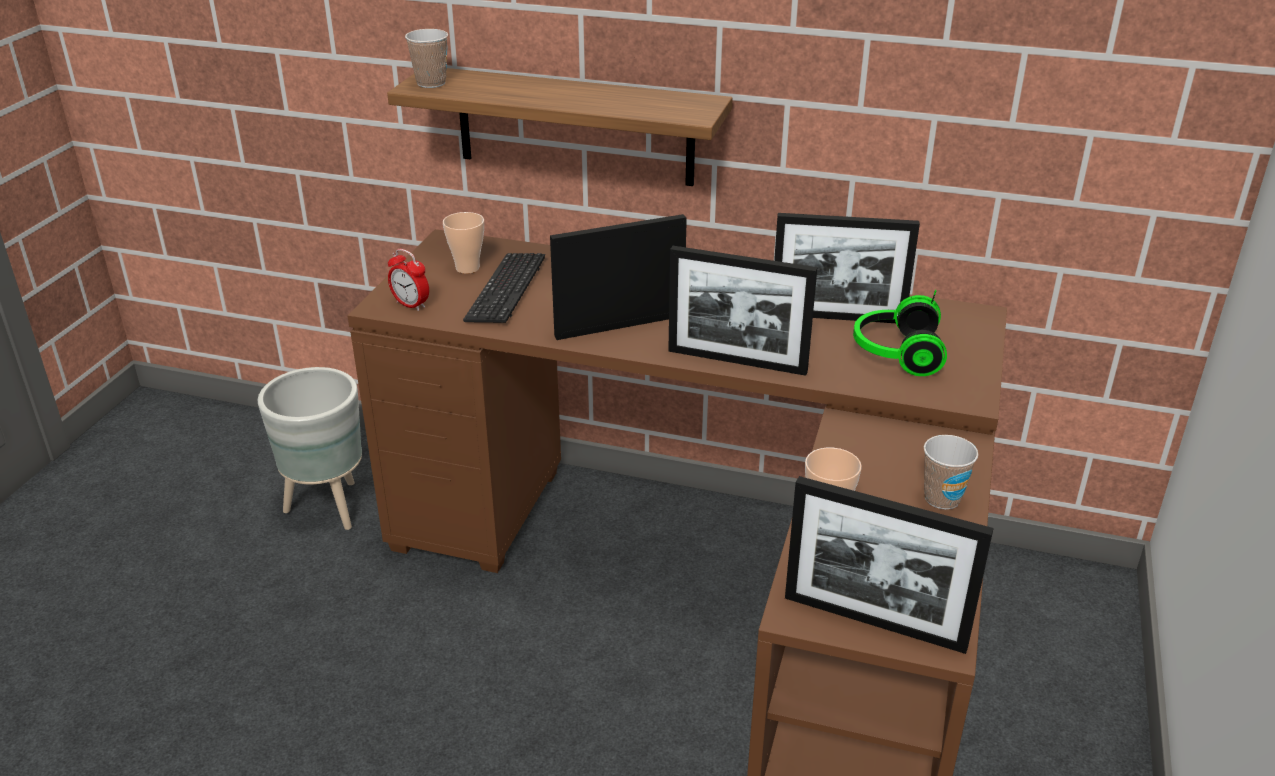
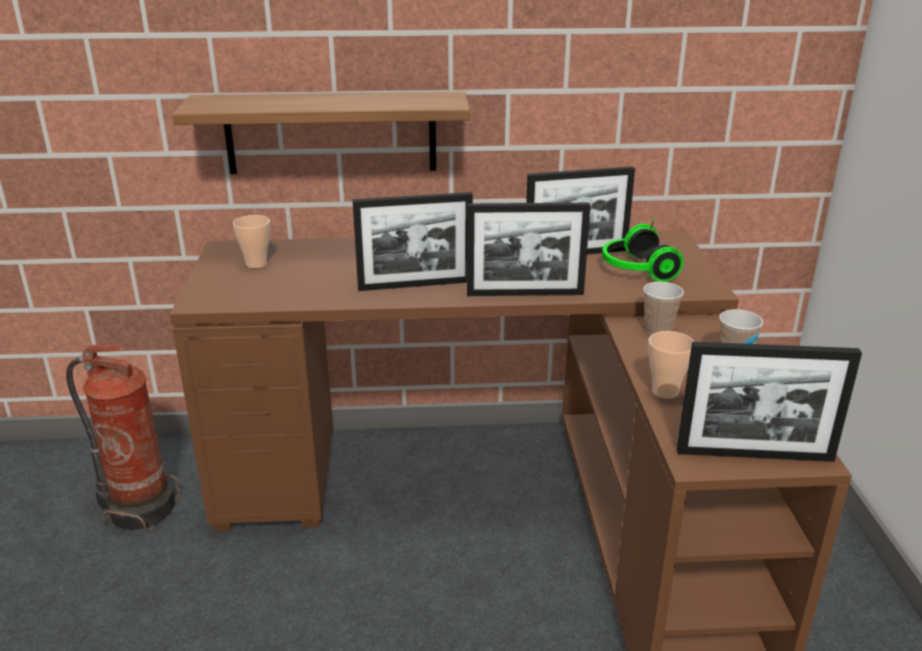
camera: 20 degrees left, 5 degrees down
grey planter [258,367,362,530] -> fire extinguisher [66,345,181,533]
alarm clock [388,249,429,311] -> none
cup [405,29,448,88] -> cup moved to [643,282,684,335]
keyboard [463,253,545,323] -> none
picture frame [550,214,687,340] -> picture frame turned 150 degrees counterclockwise [352,192,473,291]

